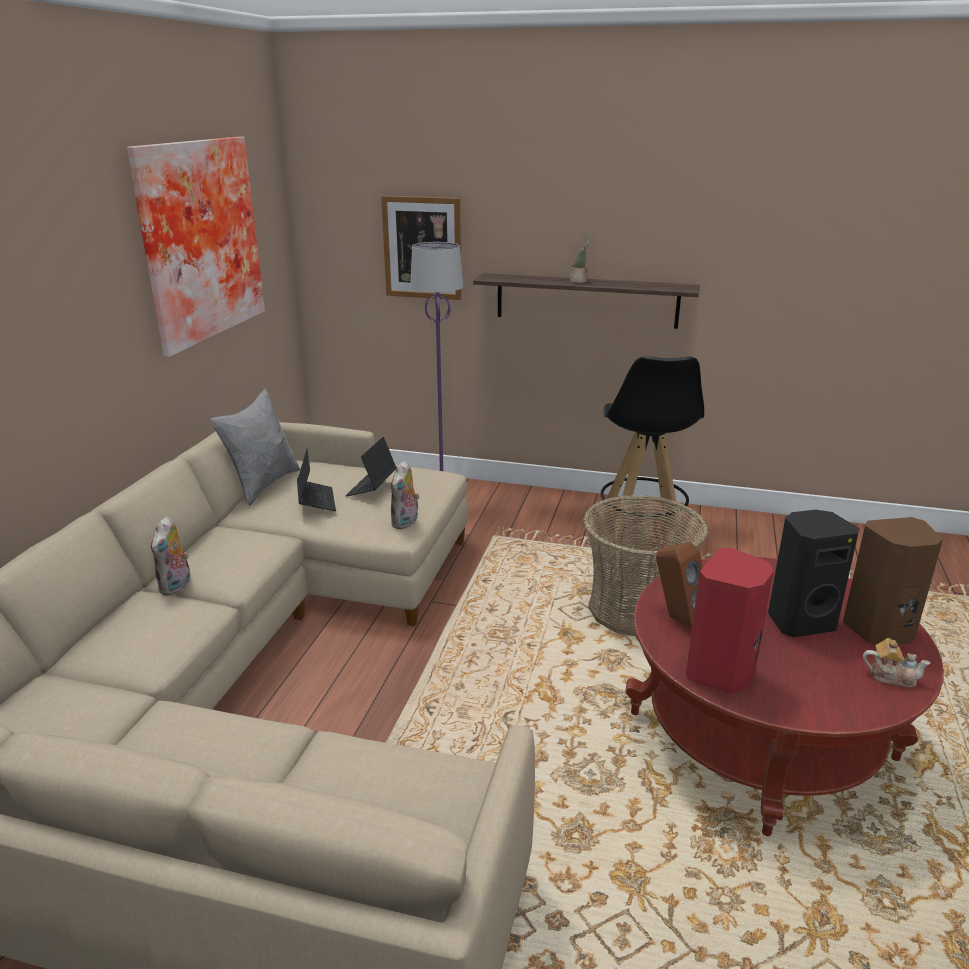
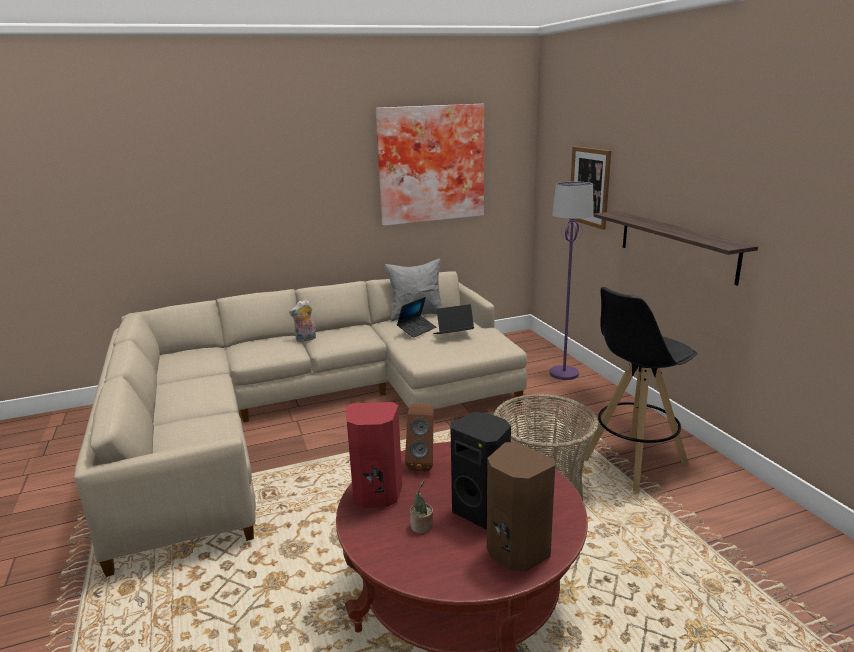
camera: 55 degrees right, 5 degrees down
plush toy [391,460,419,529] -> none
potted plant [570,234,592,283] -> potted plant moved to [410,480,433,534]
teapot [863,638,930,688] -> none

